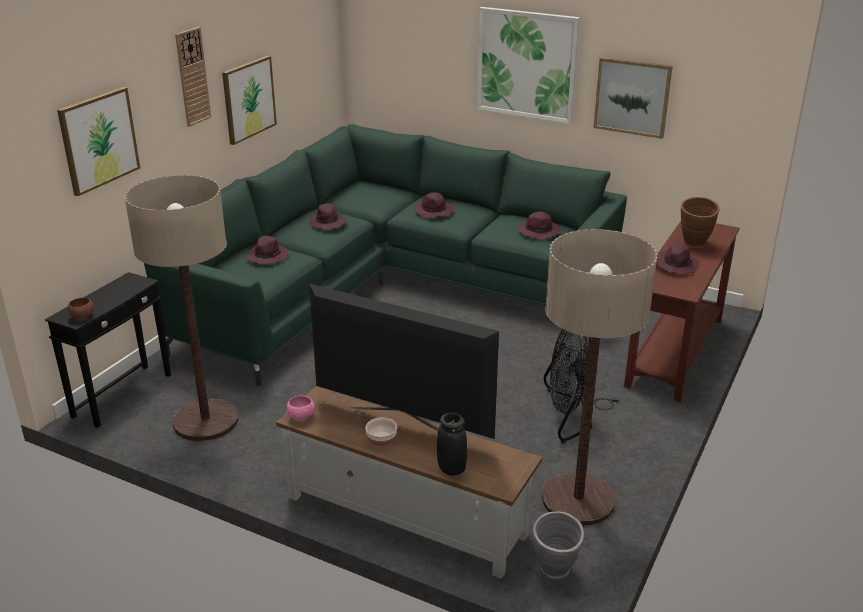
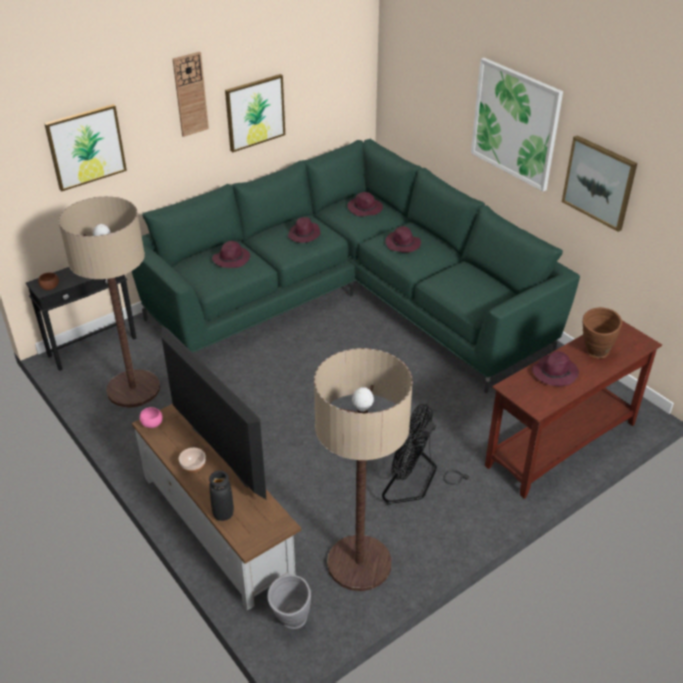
camera: 25 degrees right, 10 degrees up
purple hat [518,212,560,240] -> purple hat moved to [347,192,383,217]

